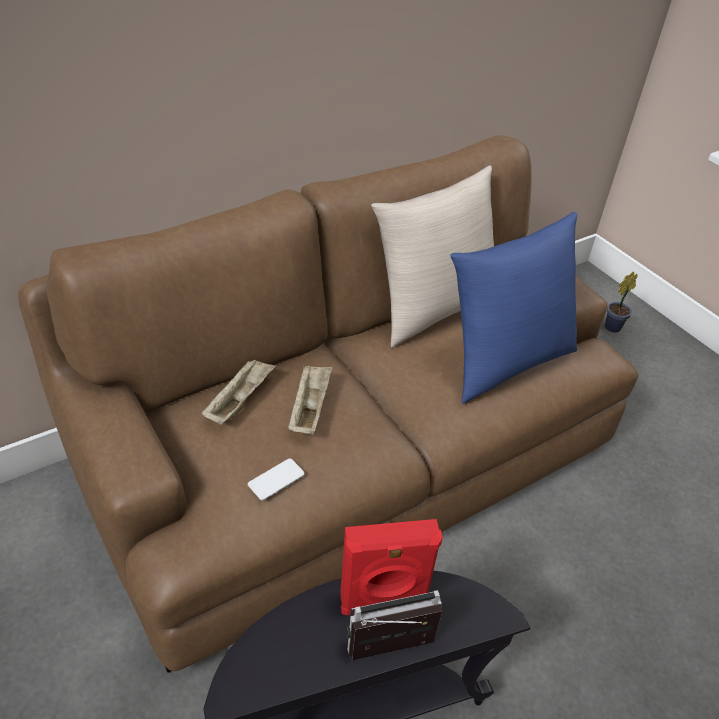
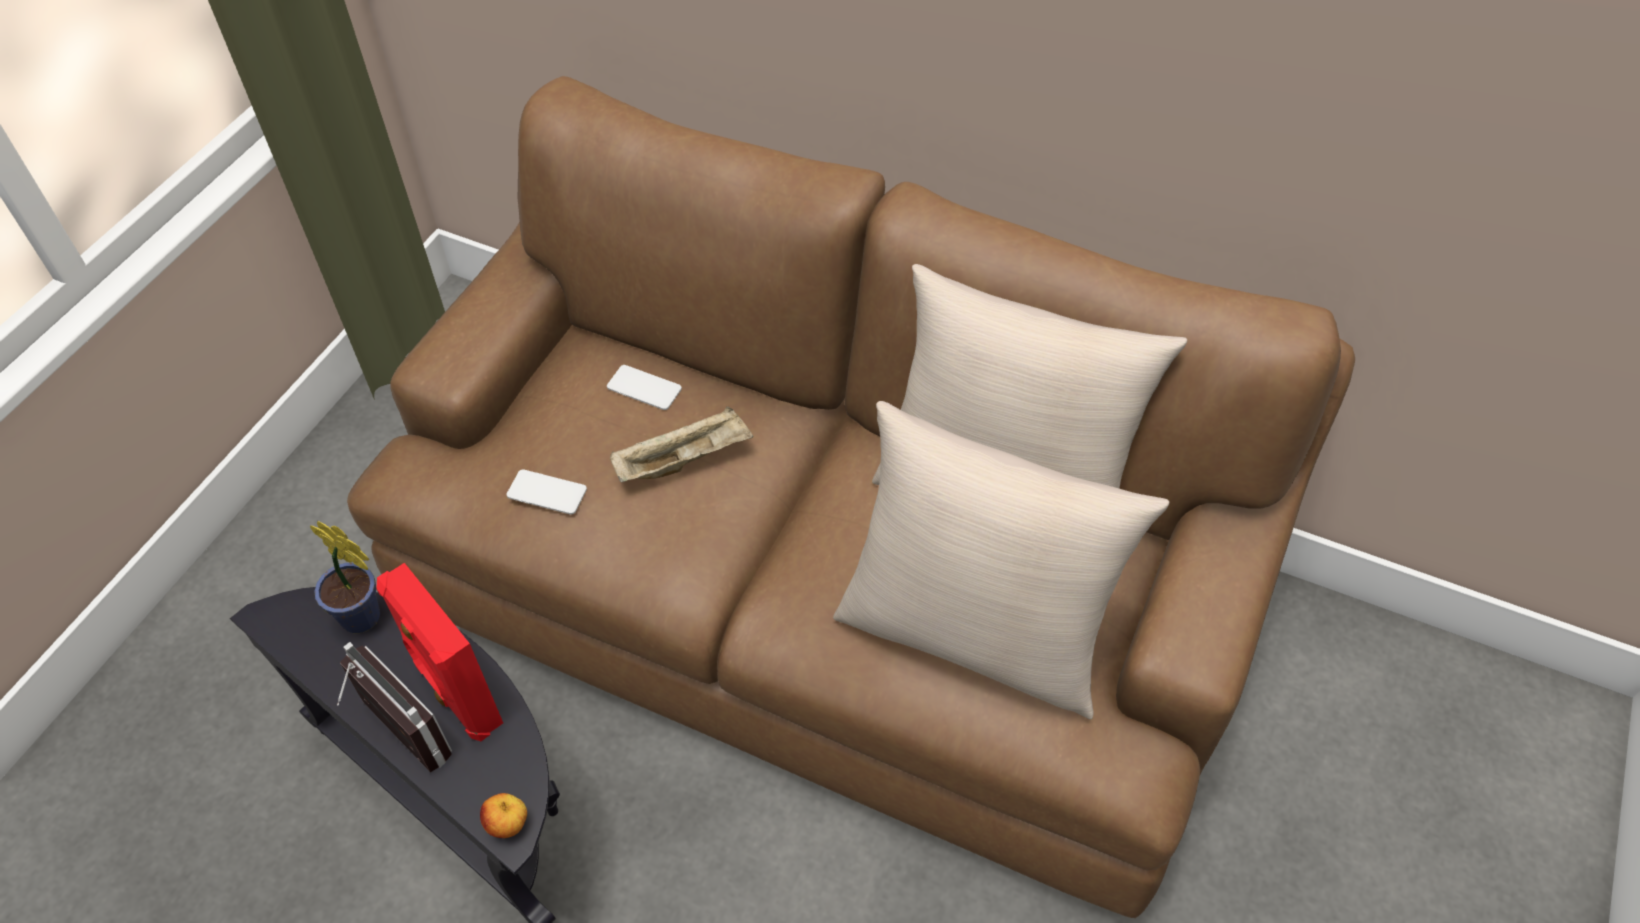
camera: 60 degrees right, 10 degrees up
beige tray [201,360,276,425] -> phone [607,365,682,410]
blue pillow [450,212,577,404] -> beige pillow [833,401,1169,720]
potted plant [605,271,638,333] -> potted plant moved to [310,521,380,633]
none -> apple [480,793,527,838]

